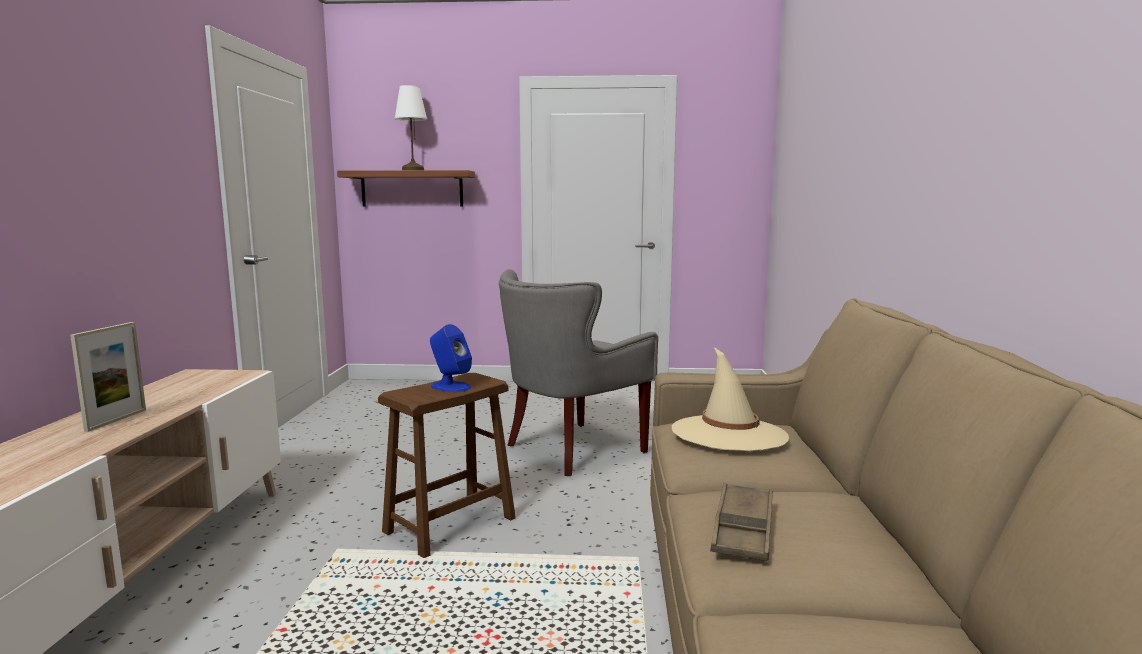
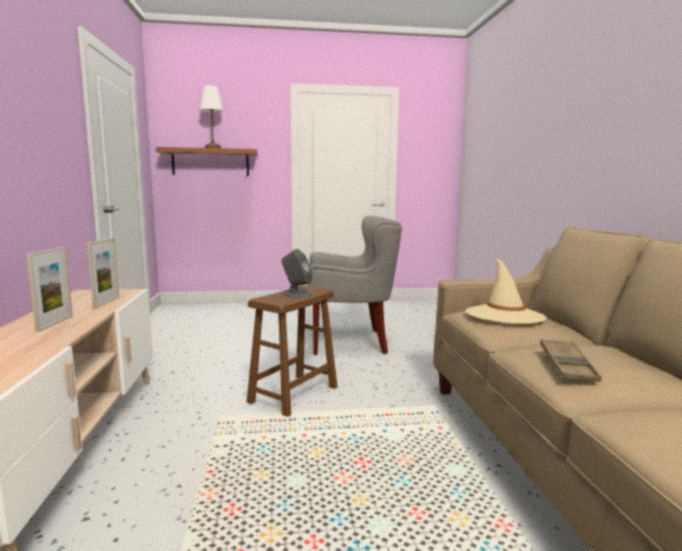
camera: 10 degrees left, 0 degrees up
blue speaker [430,324,472,392] -> grey speaker [281,249,312,297]
grey armchair [499,269,658,476] -> grey armchair turned 135 degrees counterclockwise [308,216,402,355]
none -> picture frame [87,238,119,308]

